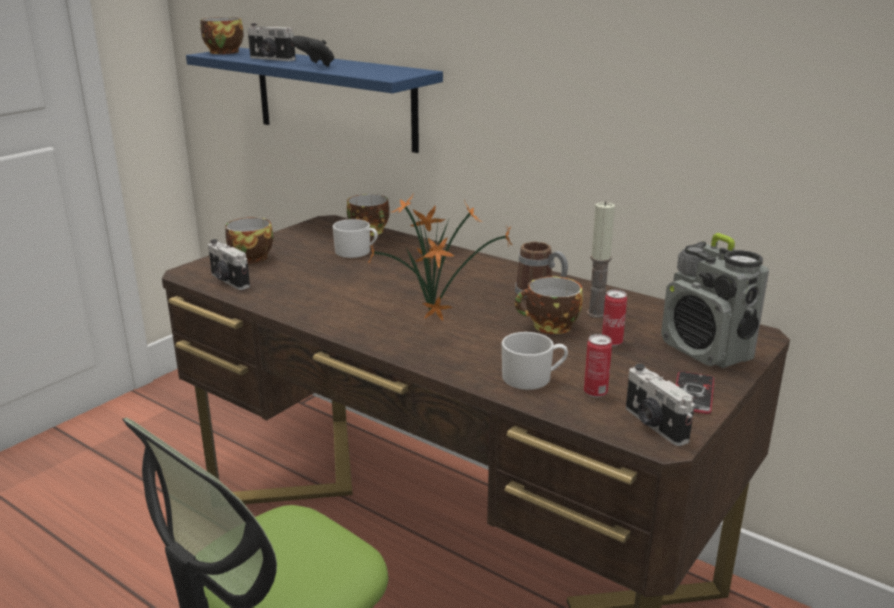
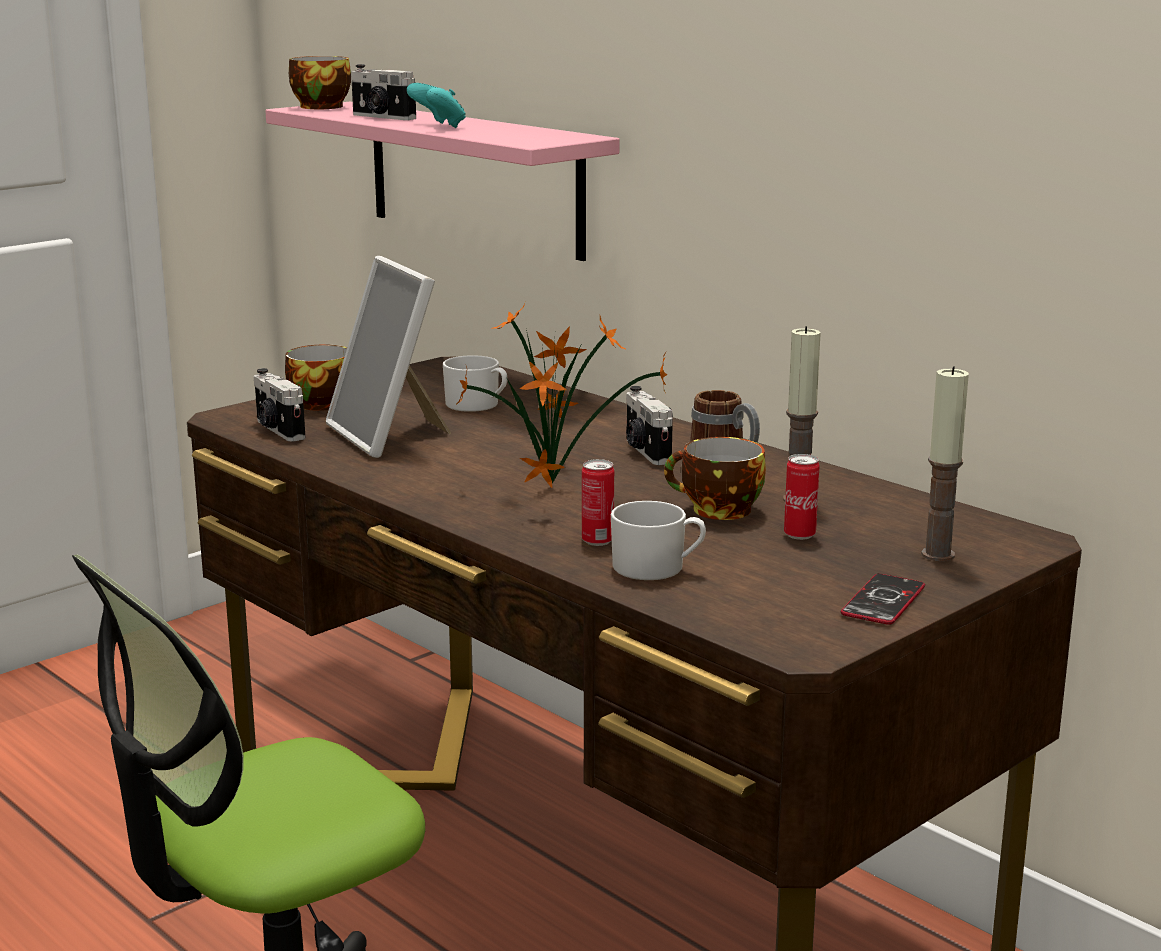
camera: 10 degrees right, 5 degrees down
blue shelf [186,48,443,153] -> pink shelf [265,102,619,261]
black game controller [291,36,334,67] -> turquoise game controller [407,83,466,128]
cup [347,194,390,236] -> none
can [584,334,612,398] -> can moved to [582,459,614,546]
camera [626,364,695,446] -> camera moved to [626,386,673,465]
radio [661,233,769,368] -> candle [921,366,969,561]
none -> picture frame [326,256,451,458]

